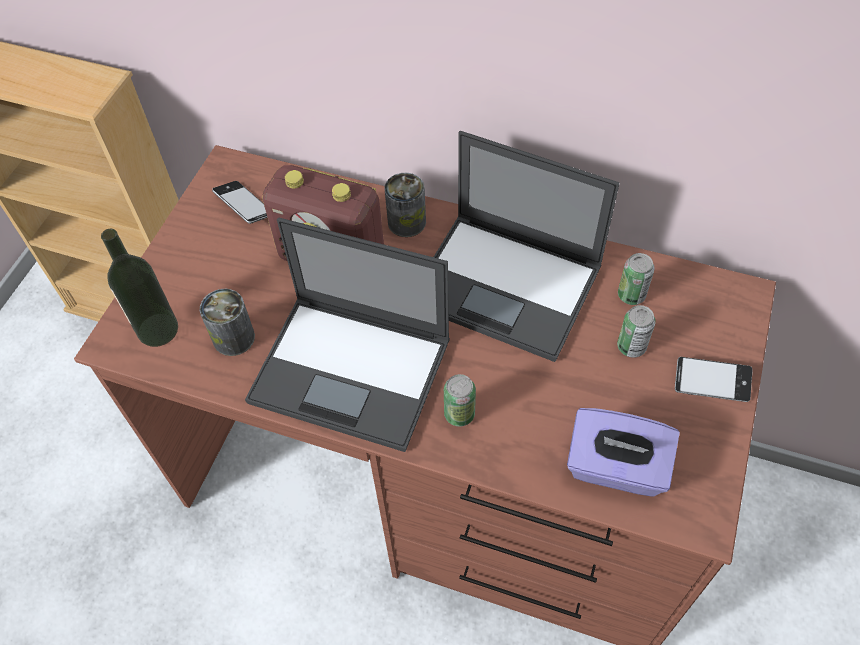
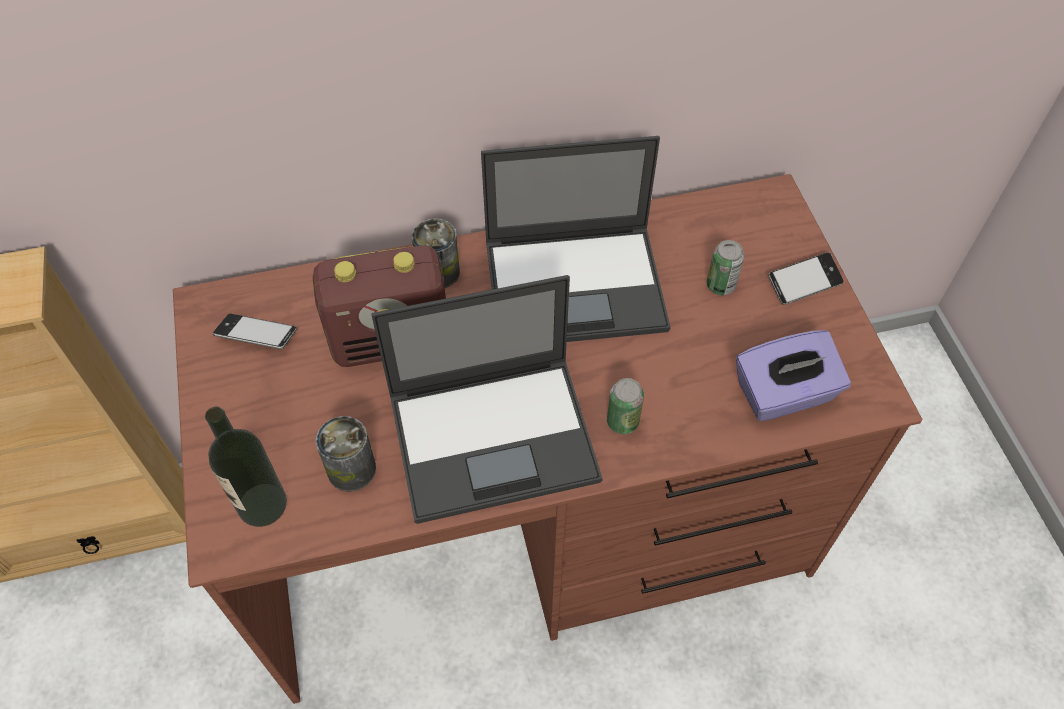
camera: 35 degrees left, 0 degrees up
can [618,253,655,305] -> none

